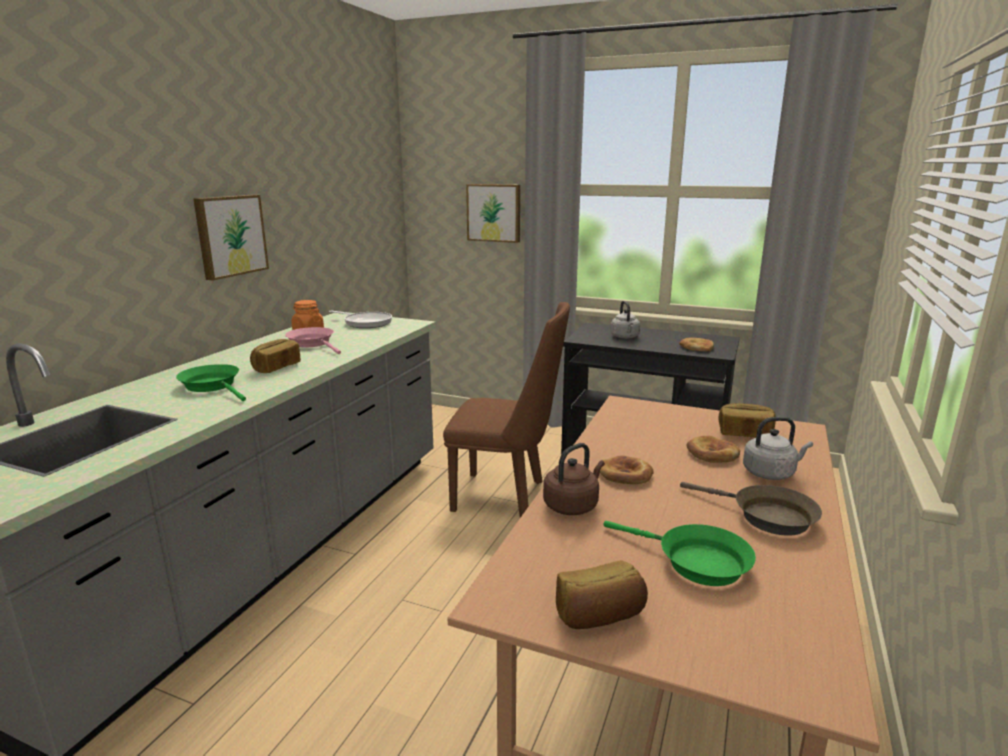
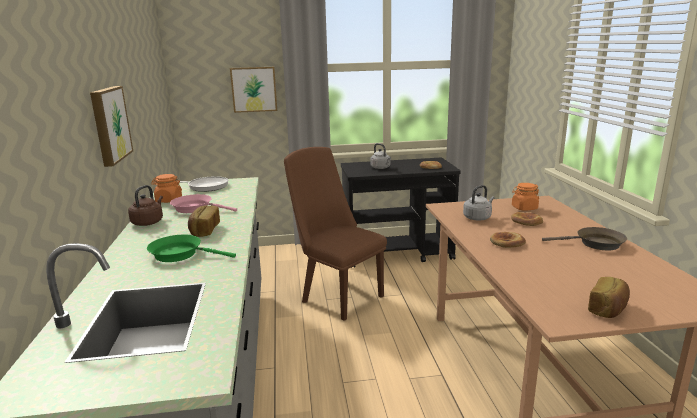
camera: 30 degrees left, 0 degrees up
brown chair [443,302,570,518] -> brown chair turned 120 degrees counterclockwise [284,147,387,321]
brown kettle [543,443,605,515] -> brown kettle moved to [128,185,163,226]
green frying pan [604,521,756,586] -> none
bread [718,403,776,438] -> orange jar [512,183,539,210]
grey kettle [743,417,813,480] -> grey kettle moved to [463,185,494,220]

